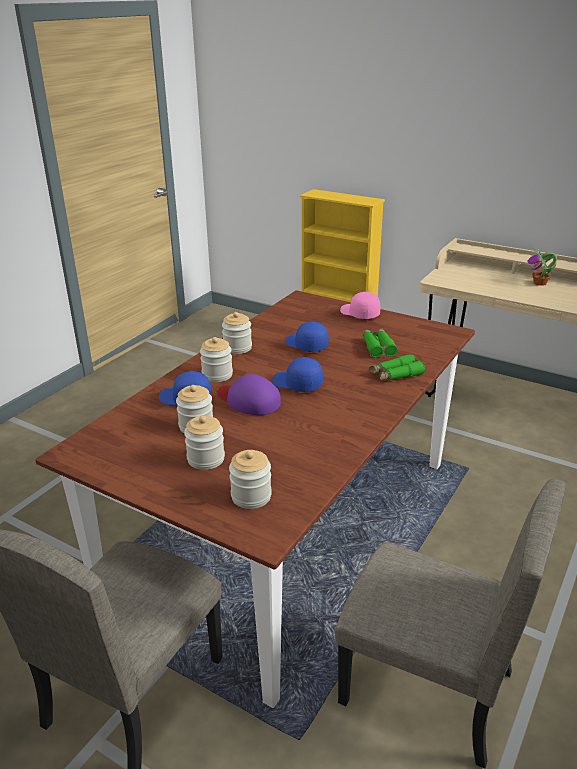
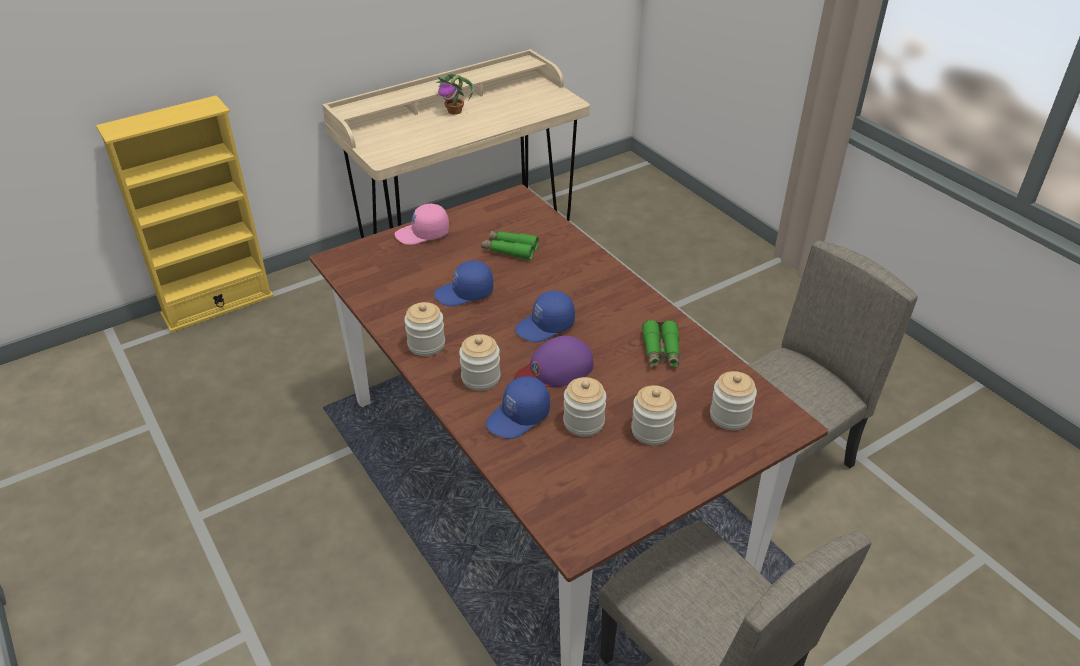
camera: 65 degrees left, 10 degrees up
green binoculars [369,354,425,381] -> green binoculars moved to [642,320,679,368]

